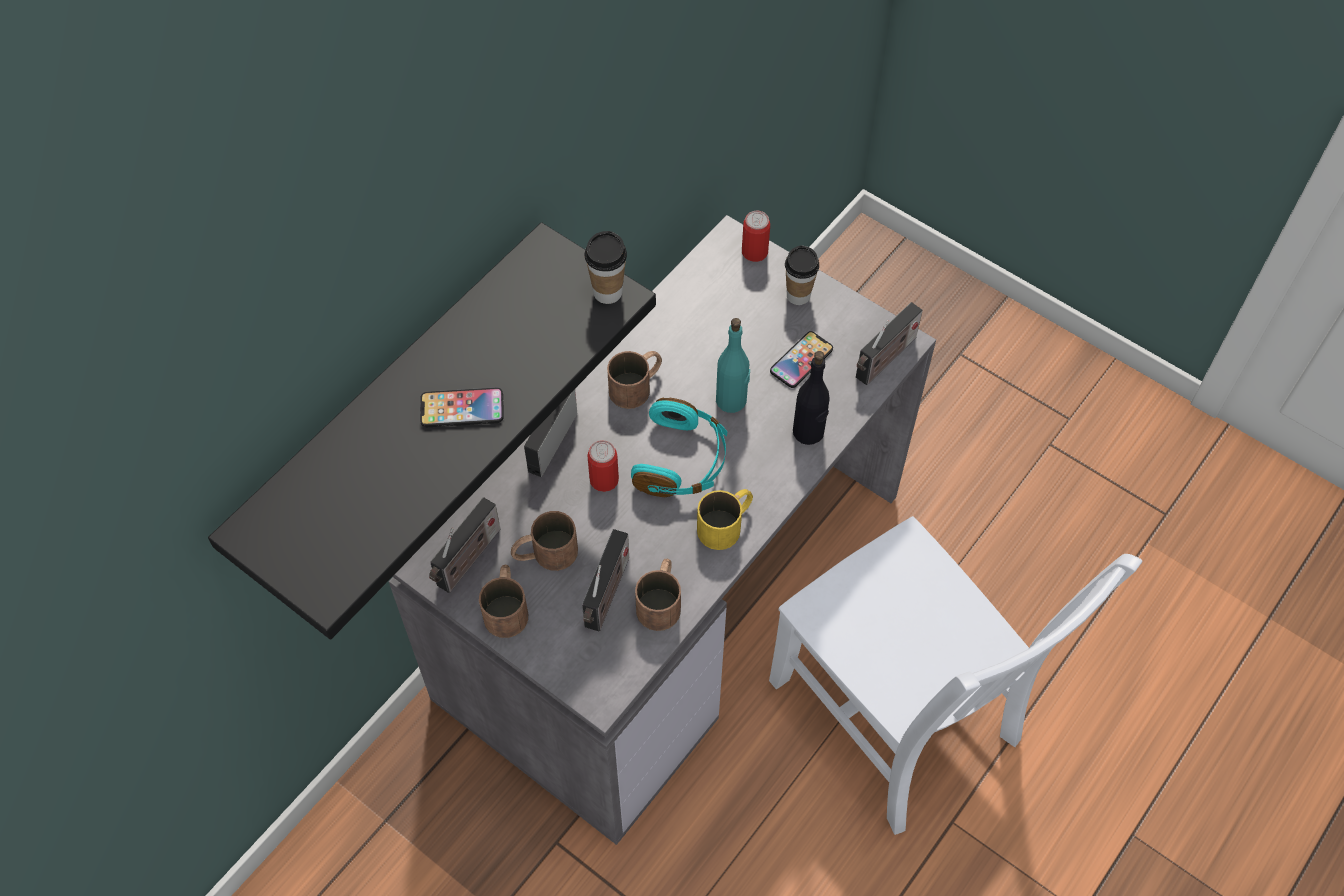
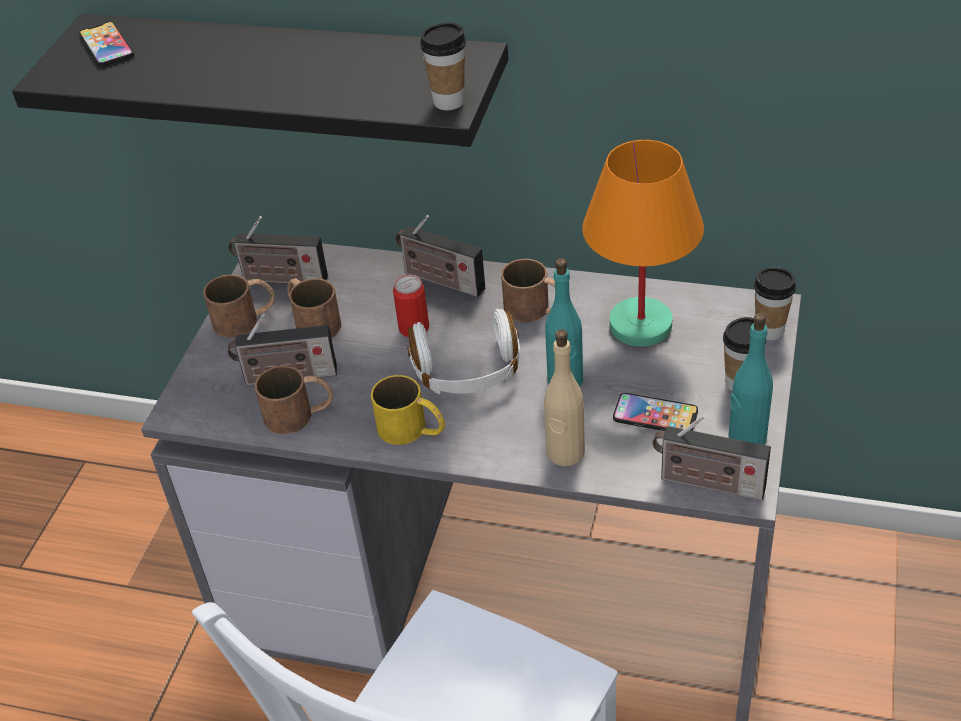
camera: 70 degrees right, 15 degrees down
phone [420,388,504,427] -> phone moved to [79,21,134,67]
radio [524,389,577,477] -> radio turned 150 degrees counterclockwise [395,215,485,297]
turquoise headphones [631,397,727,497] -> white headphones [407,309,520,394]
can [742,210,770,262] -> cup [754,267,796,340]
black bottle [793,351,830,445] -> beige bottle [544,329,585,466]
none -> orange table lamp [582,140,704,347]
none -> turquoise bottle [728,313,773,445]

